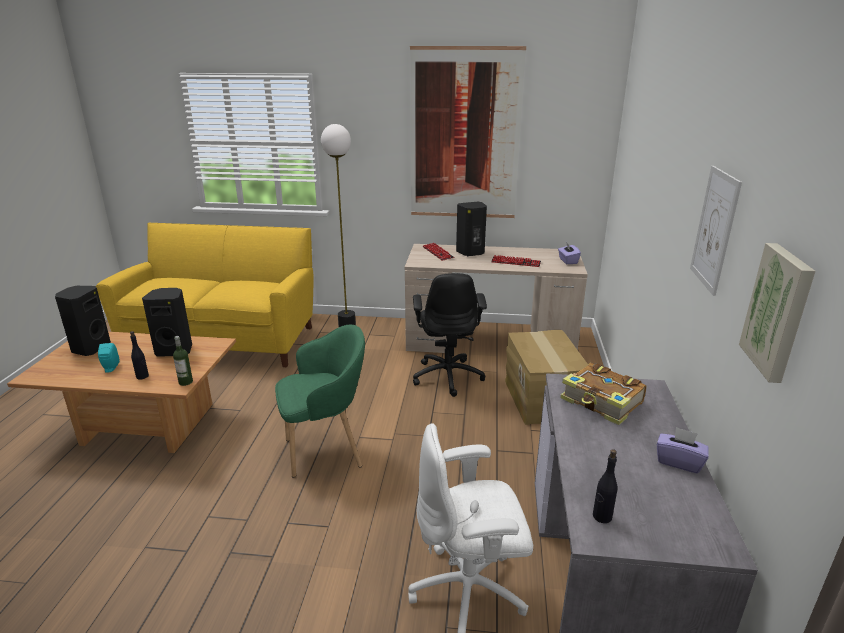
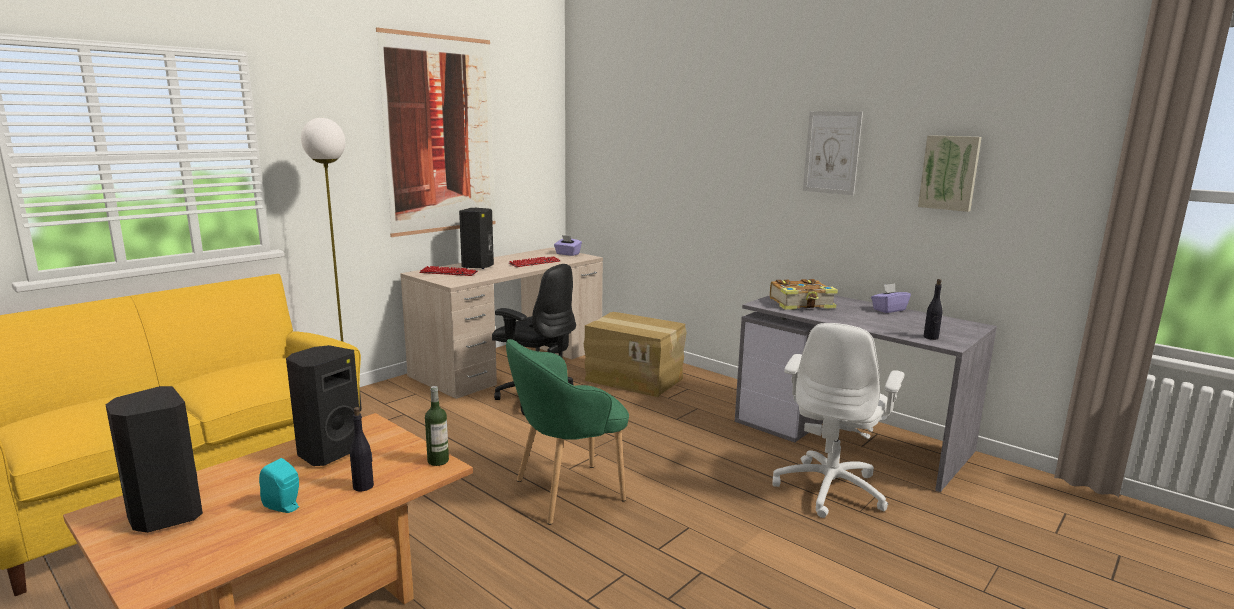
camera: 55 degrees left, 10 degrees down
green armchair [275,325,365,478] -> green armchair turned 135 degrees counterclockwise [506,339,629,525]

